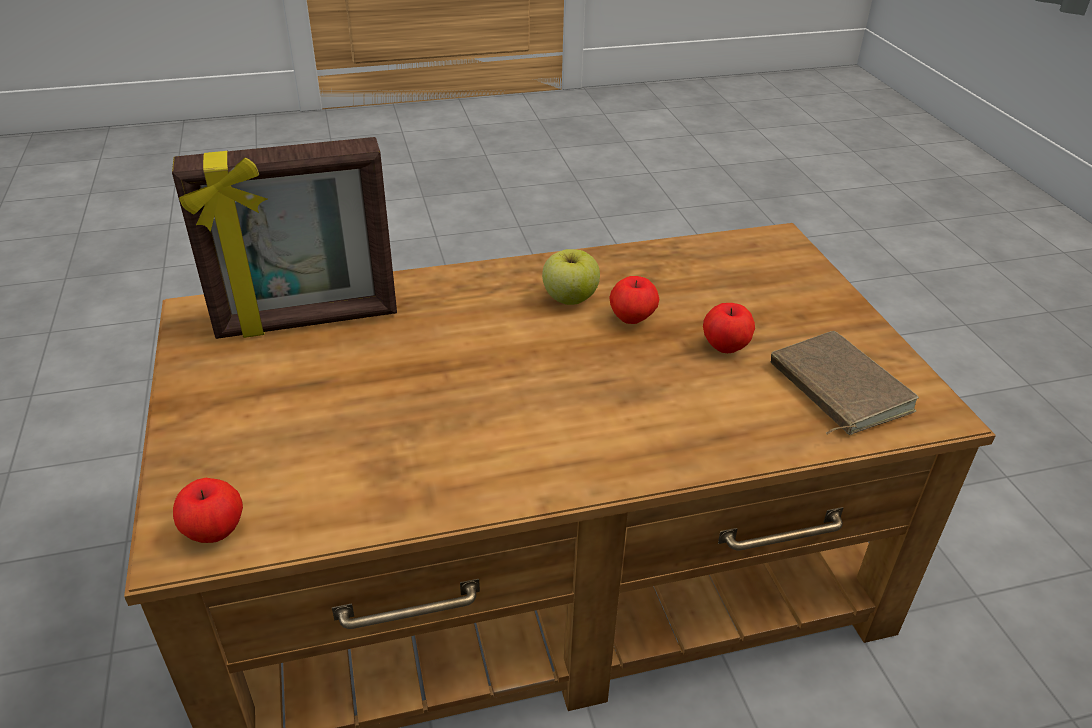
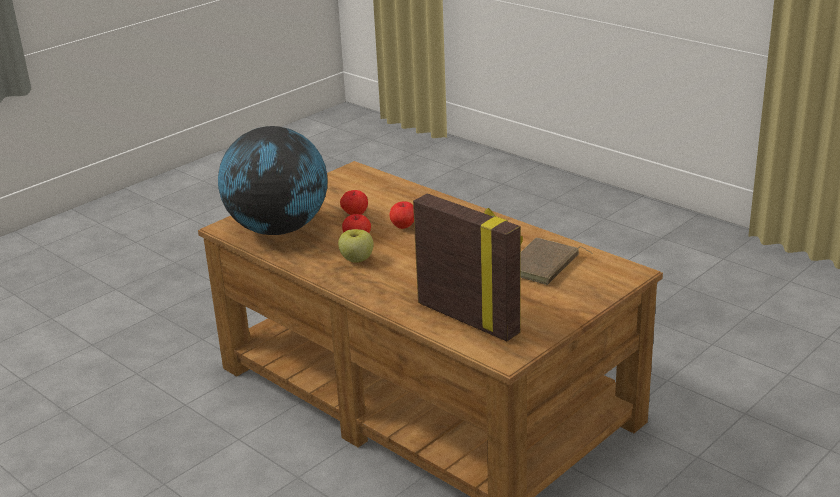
camera: 120 degrees left, 10 degrees down
apple [173,478,243,543] -> apple moved to [389,201,414,229]
brown book [771,331,919,435] -> brown book moved to [521,238,593,285]
none -> globe [218,126,327,235]

